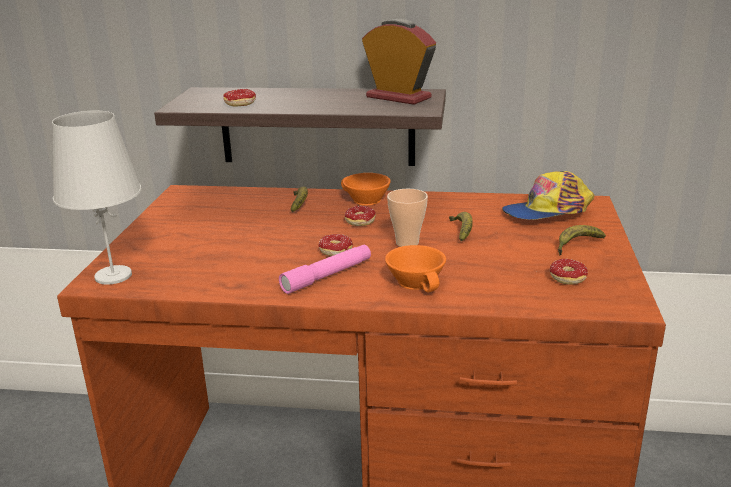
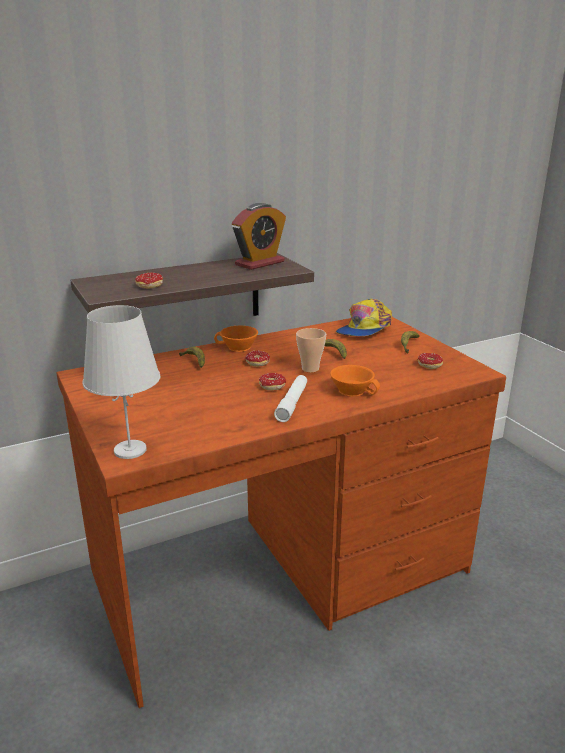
camera: 35 degrees left, 0 degrees up
pink flashlight [279,245,371,294] -> white flashlight [274,375,307,422]
alarm clock [362,19,436,105] -> alarm clock turned 135 degrees clockwise [232,203,286,270]

